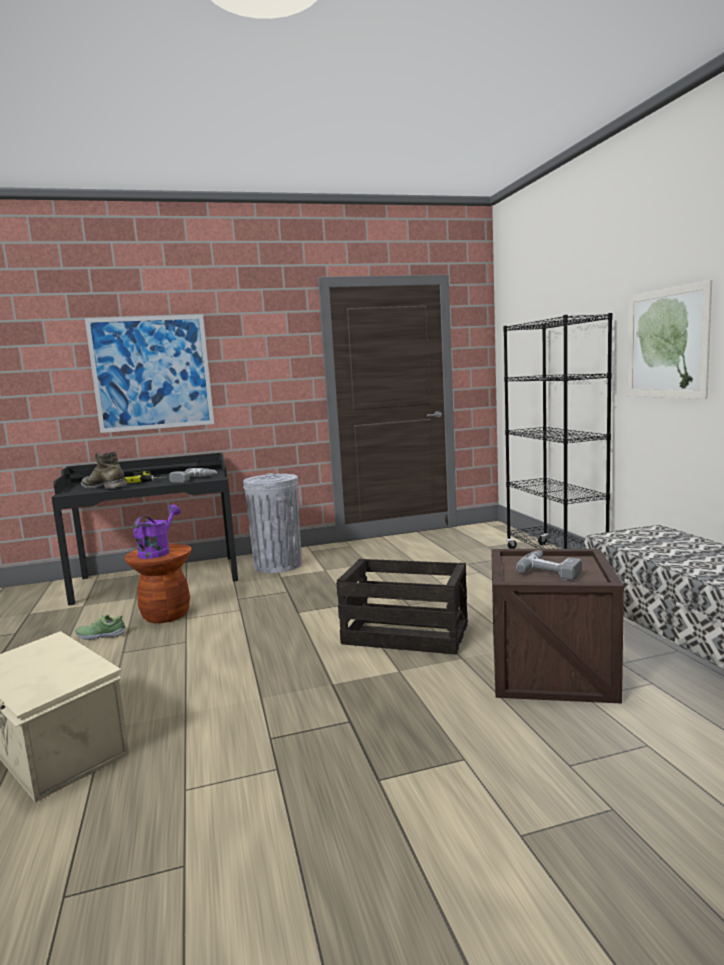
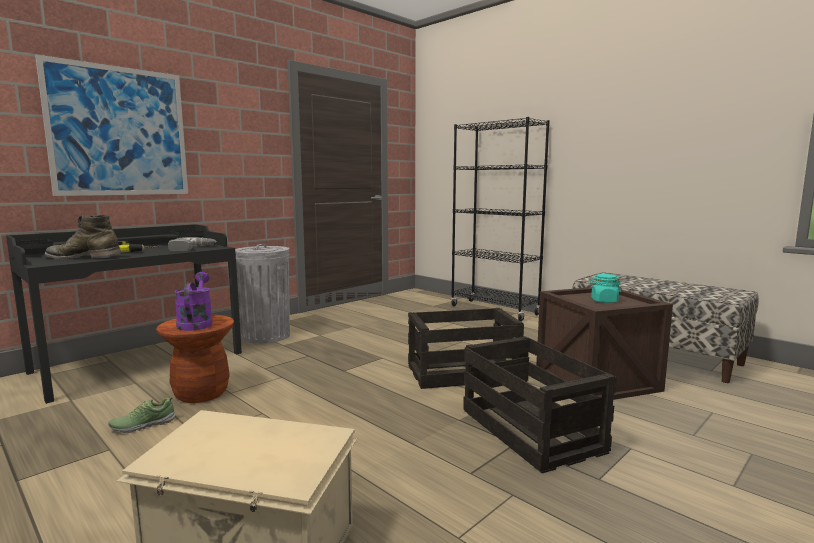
camera: 30 degrees left, 0 degrees up
power drill [516,550,582,581] -> turquoise jar [590,274,621,303]
picture [627,280,712,399] -> none
none -> crate [463,336,617,473]

